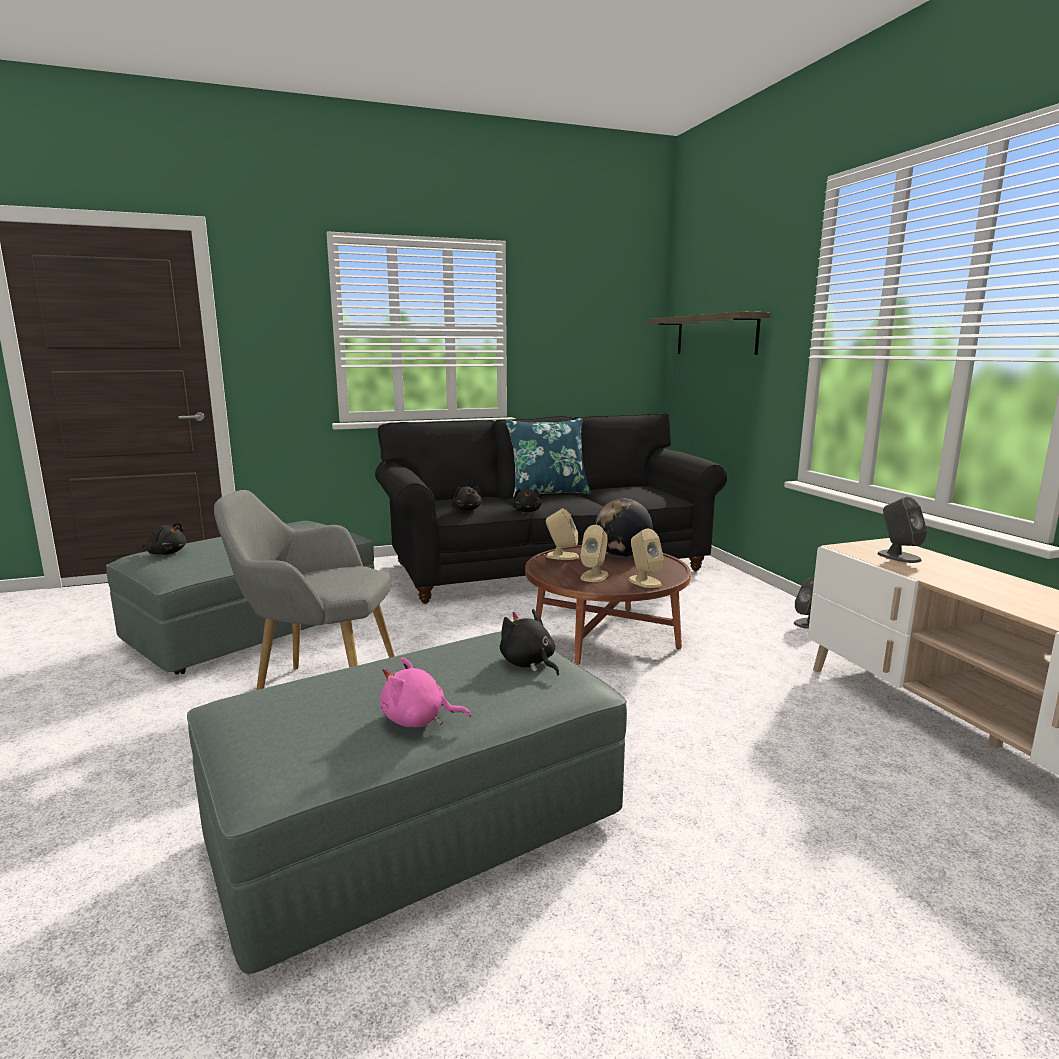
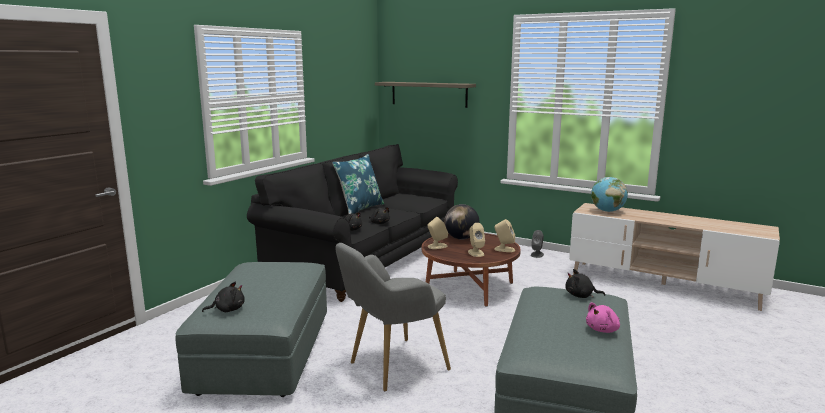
camera: 40 degrees left, 0 degrees up
grey speaker [877,496,927,563] -> globe [591,177,628,212]

